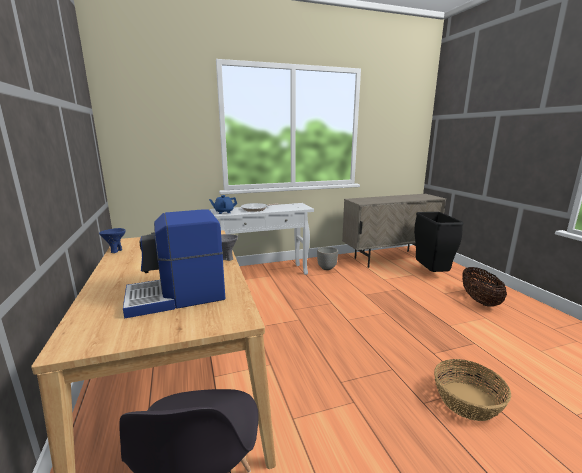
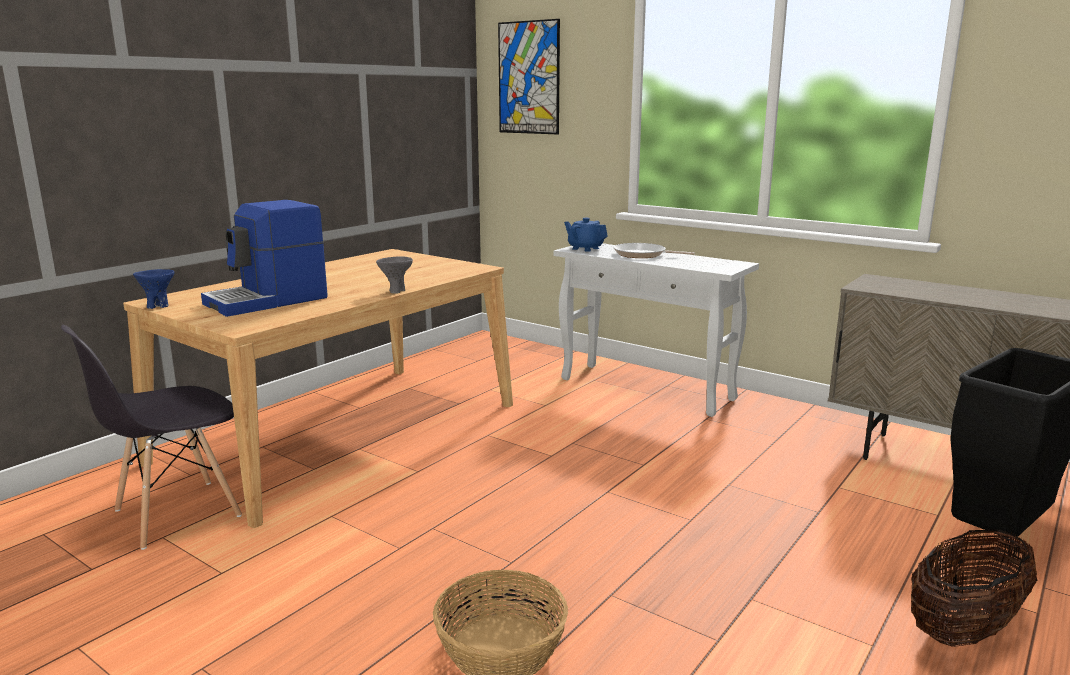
camera: 55 degrees right, 0 degrees up
blue bowl [99,228,125,253] -> blue bowl moved to [133,269,175,309]
coffee machine [123,209,225,318] -> coffee machine turned 75 degrees counterclockwise [201,200,328,317]
planter [317,247,338,270] -> none
none -> picture [498,19,560,134]

